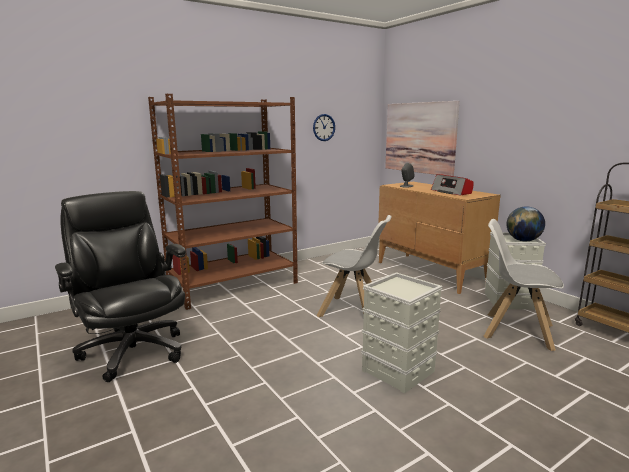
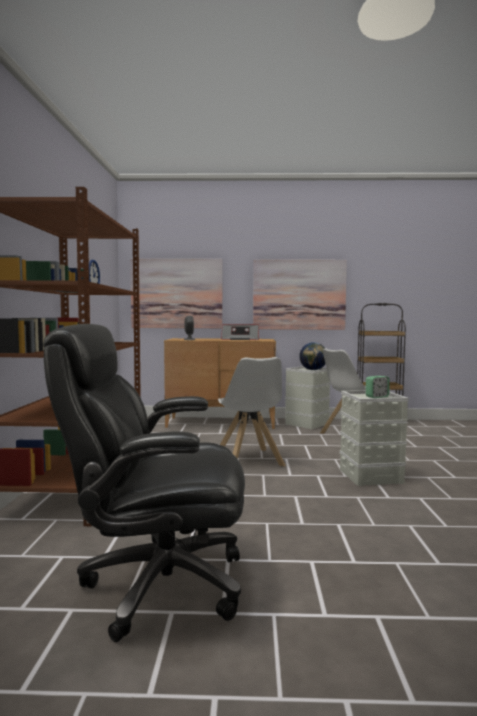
camera: 55 degrees left, 10 degrees down
chair [317,215,392,317] -> chair turned 105 degrees clockwise [218,357,285,466]
none -> picture [253,260,347,330]
none -> alarm clock [366,376,389,398]

